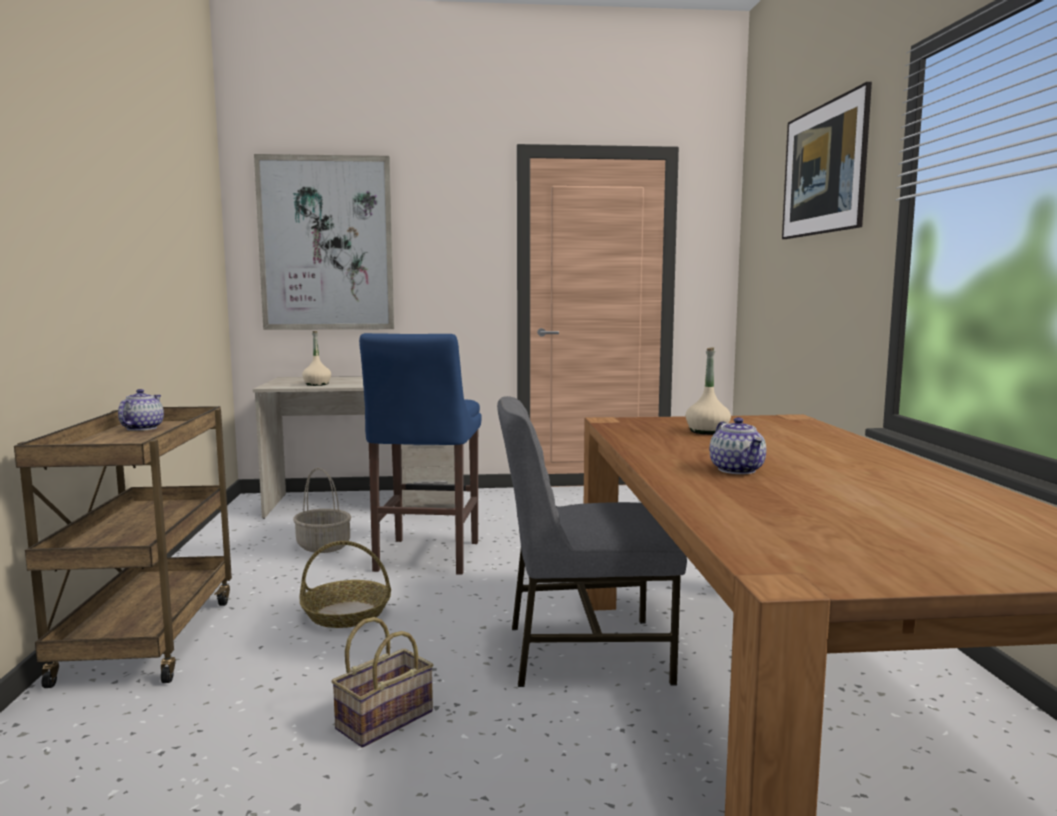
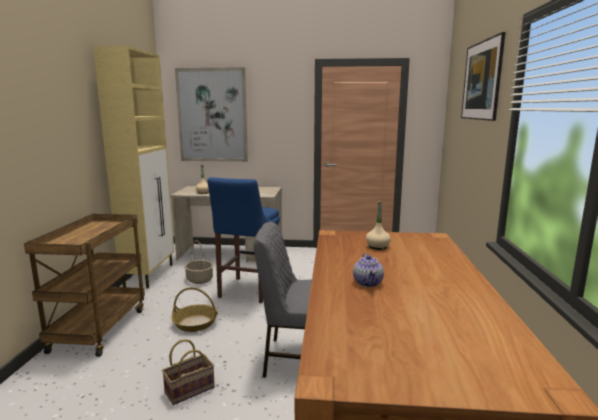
camera: 10 degrees right, 5 degrees up
teapot [118,389,164,431] -> none
none -> beige cabinet [93,46,174,288]

